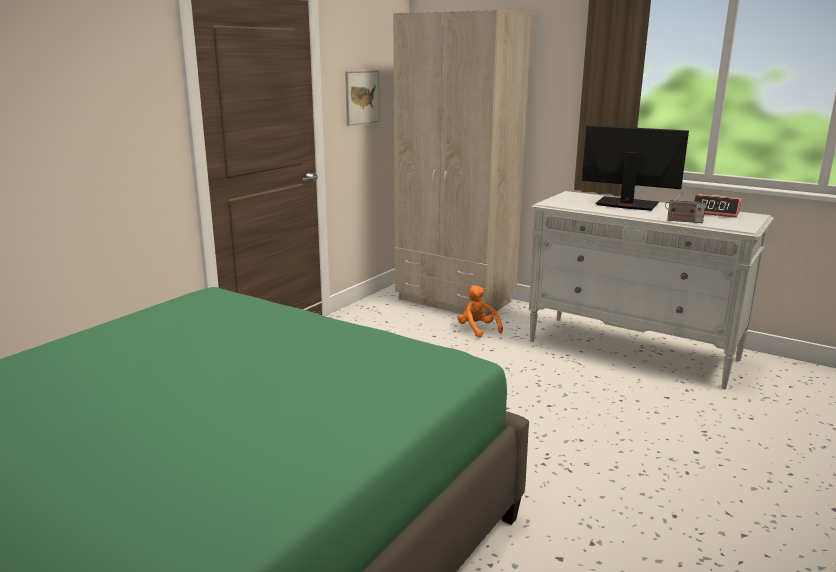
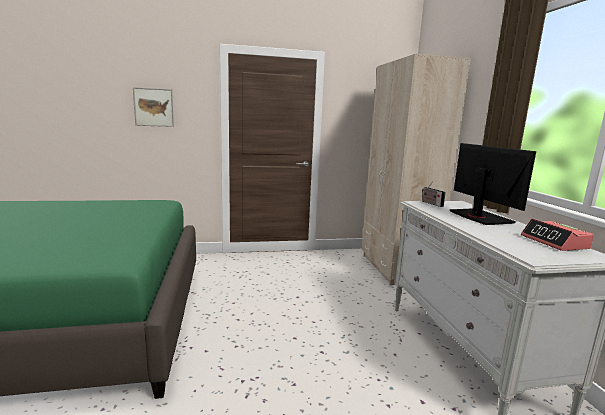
camera: 45 degrees right, 5 degrees down
picture [345,70,380,126] -> picture moved to [133,87,174,127]
orange plush toy [458,285,503,338] -> none
radio [665,191,706,223] -> radio moved to [422,181,446,207]

